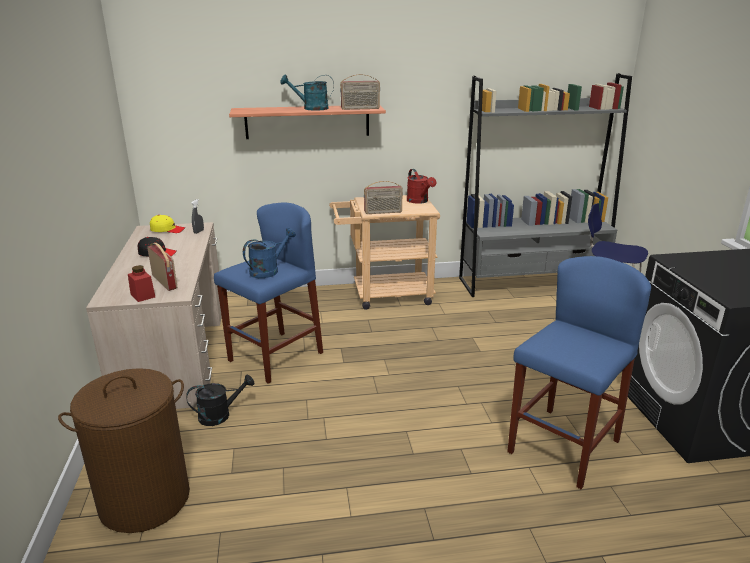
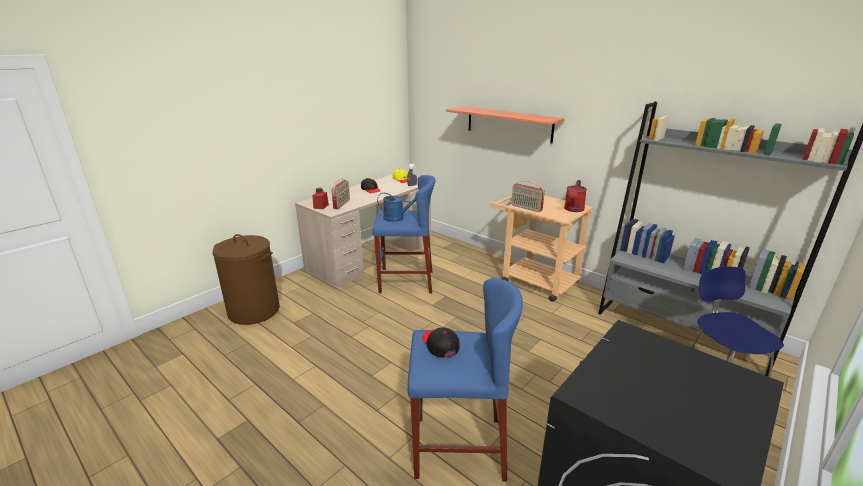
camera: 50 degrees right, 0 degrees up
black watering can [186,374,254,426] -> none
turquoise watering can [280,75,334,111] -> none
radio [340,74,380,110] -> none
none -> black cap [422,327,460,358]

